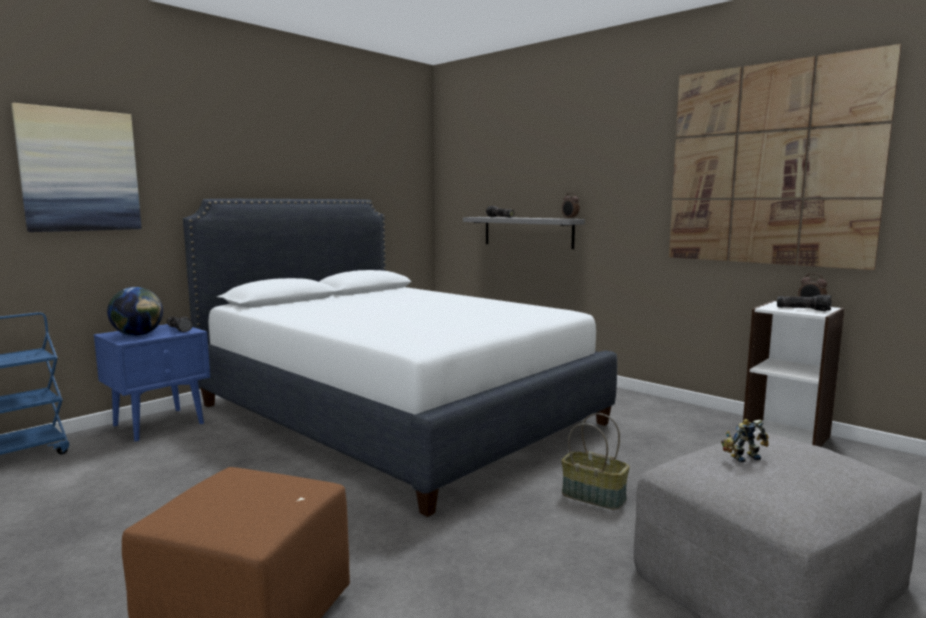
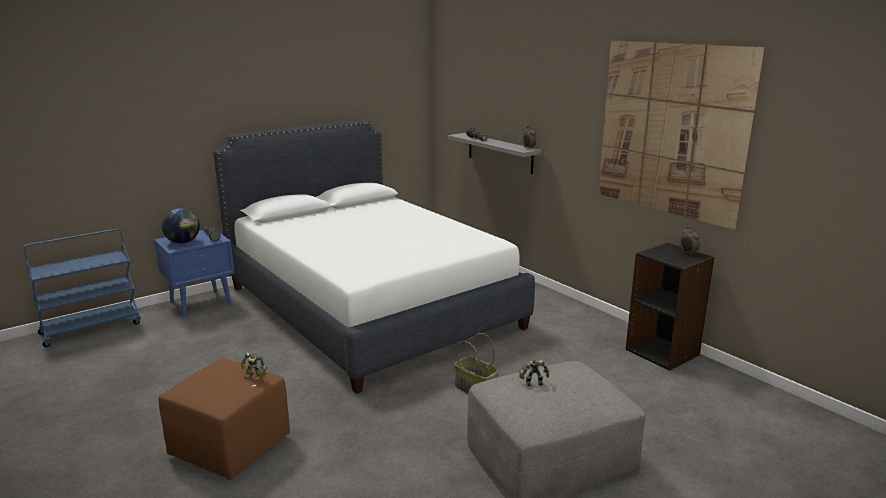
camera: 10 degrees right, 10 degrees up
picture [11,103,141,232] -> none
white bookcase [743,301,845,447] -> black bookcase [626,242,715,371]
flashlight [777,294,832,311] -> none
none -> toy robot [241,352,267,380]

